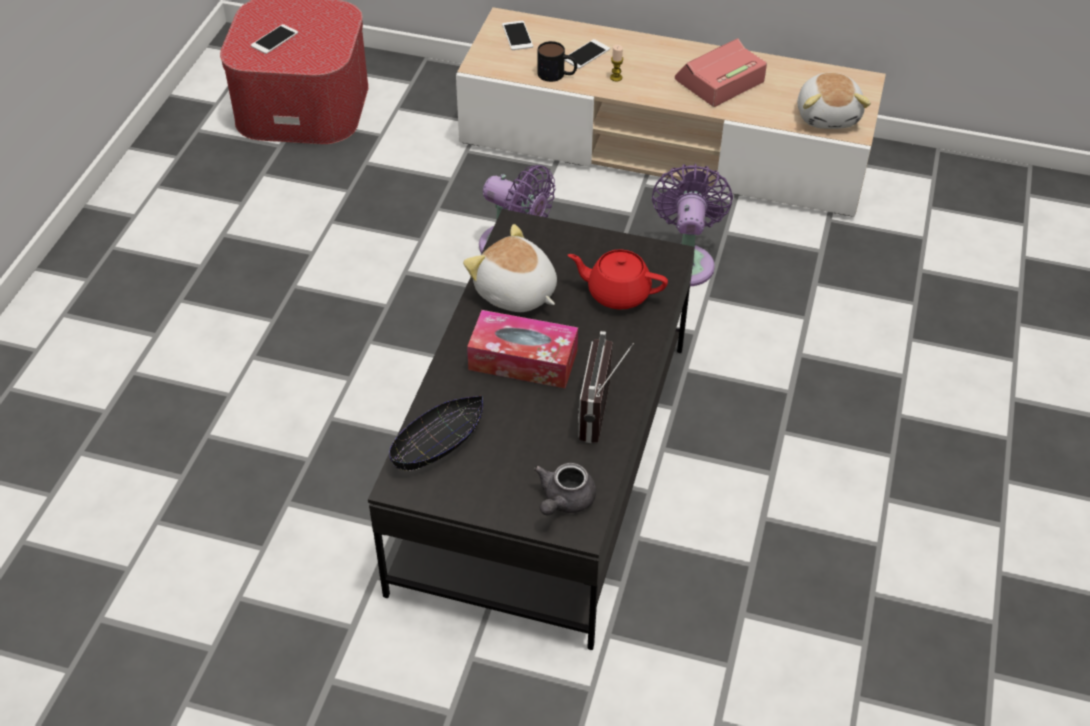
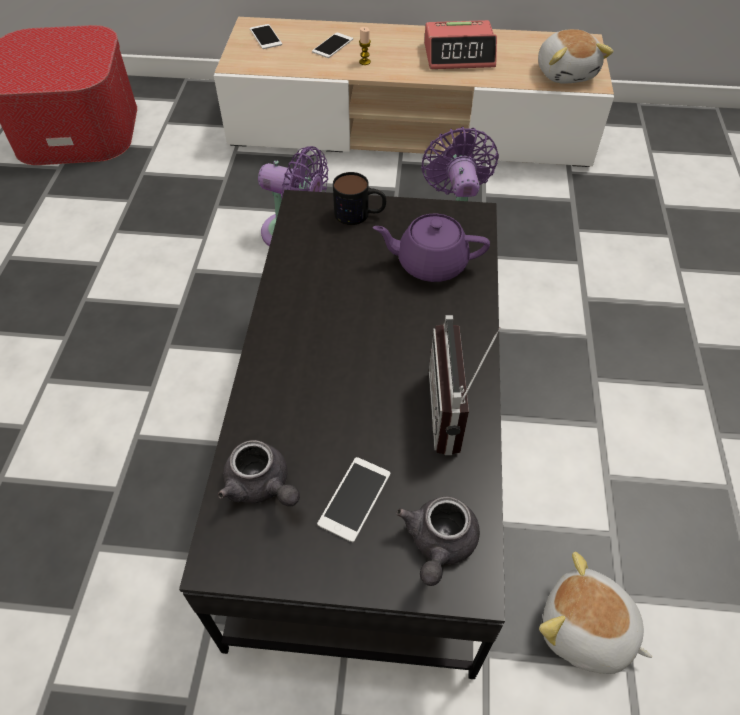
camera: 10 degrees left, 5 degrees up
phone [251,24,298,54] -> phone moved to [317,457,390,542]
black bowl [389,396,483,471] -> grey teapot [218,440,300,506]
plush toy [463,224,557,312] -> plush toy moved to [539,552,652,674]
tissue box [467,310,578,388] -> none
mug [538,41,577,82] -> mug moved to [333,172,386,225]
red teapot [568,249,668,310] -> purple teapot [373,214,490,282]
alarm clock [675,38,767,107] -> alarm clock turned 135 degrees counterclockwise [424,20,497,69]

